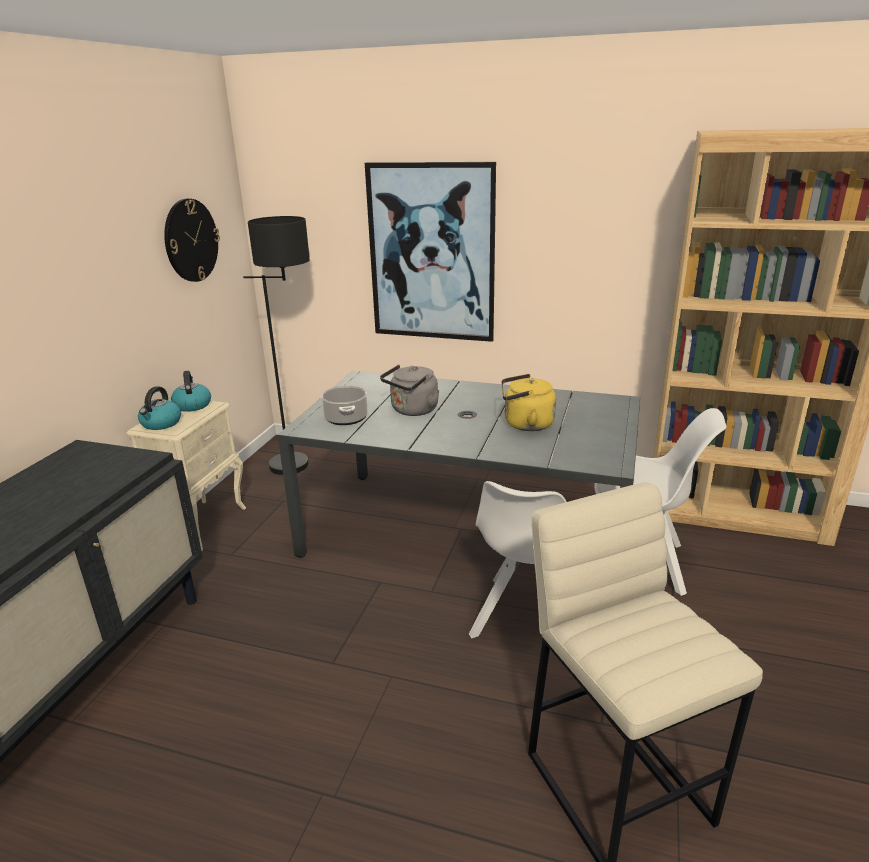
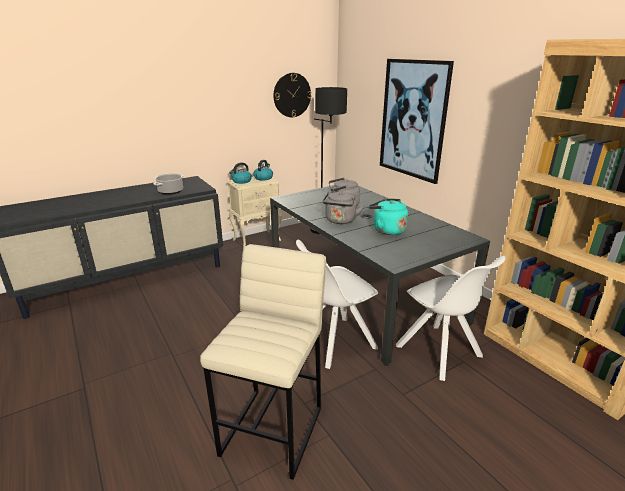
camera: 40 degrees right, 0 degrees up
cooking pot [321,386,368,425] -> cooking pot moved to [154,174,184,195]
yellow kettle [501,374,556,431] -> turquoise kettle [368,199,408,235]
none -> grey kettle [323,191,364,224]

